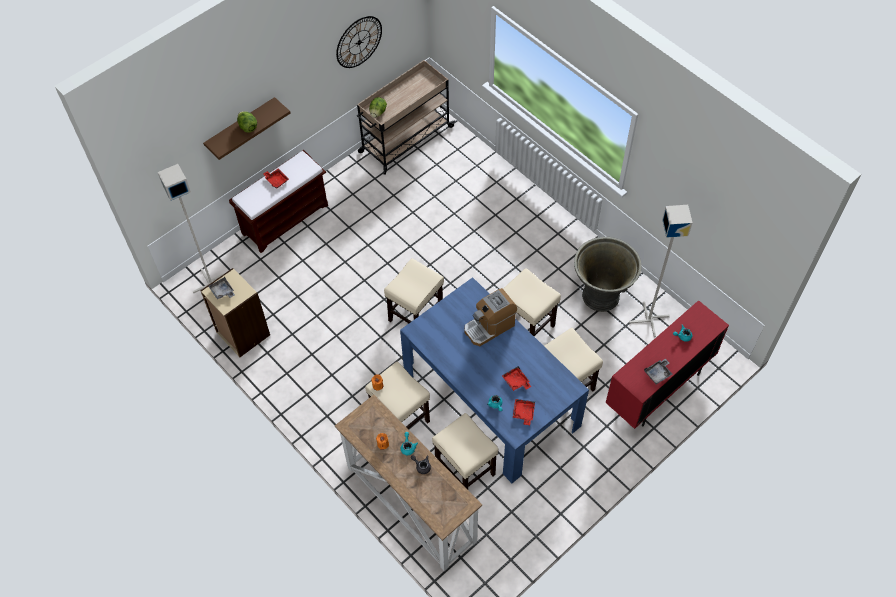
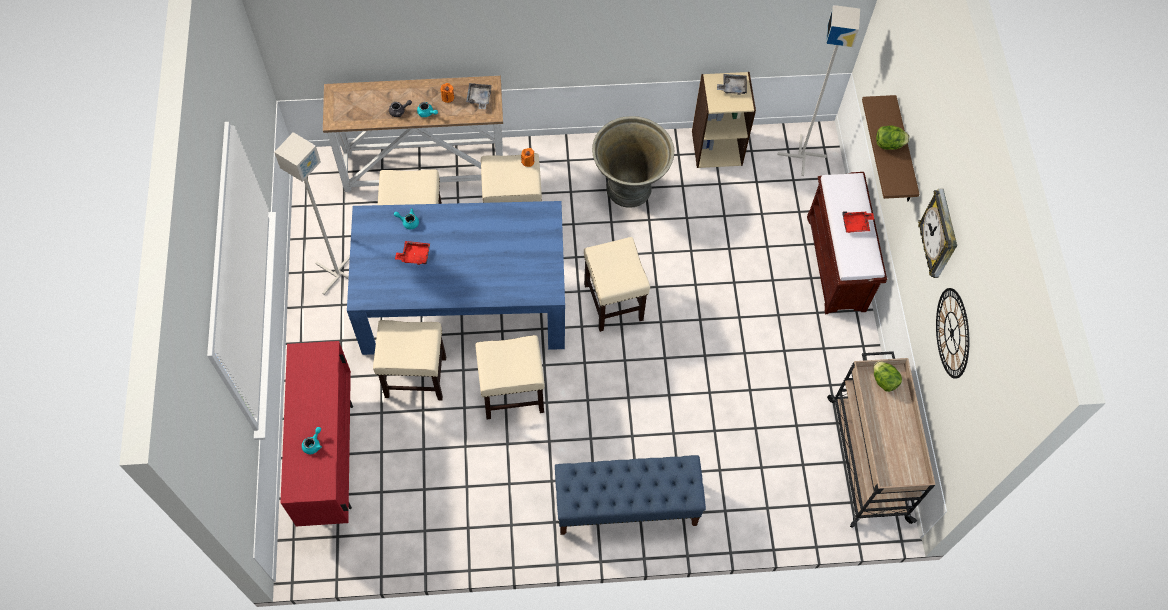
camera: 125 degrees right, 5 degrees up
coffee machine [465,288,517,346] -> none
red tray [513,399,535,425] -> none
grey planter [574,237,641,312] -> grey planter moved to [592,116,674,208]
grey floor lamp [629,205,693,337] -> grey floor lamp moved to [274,132,350,295]
grey tray [644,359,672,384] -> grey tray moved to [466,83,492,109]
none -> blue bench [555,455,706,535]
none -> wall clock [918,188,957,278]

